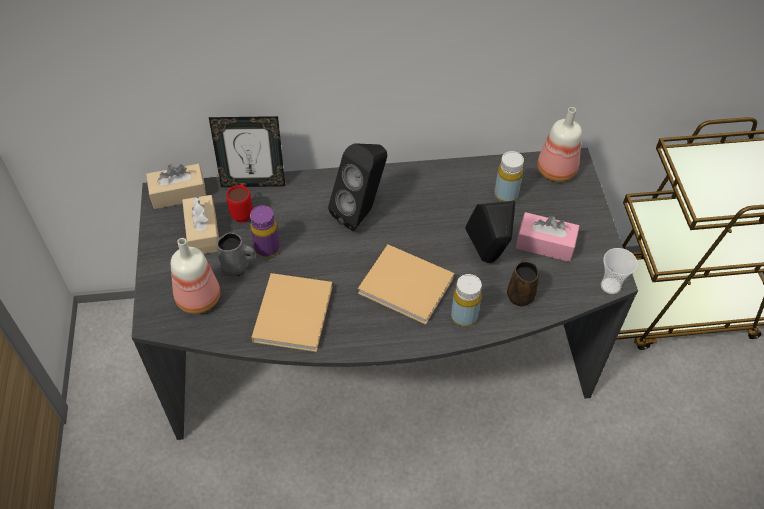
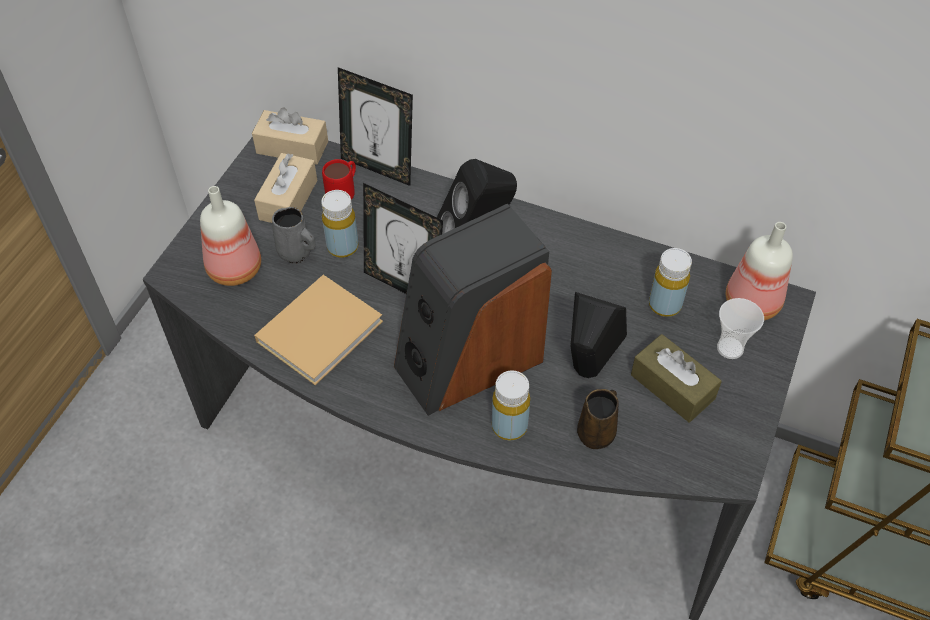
camera: 30 degrees right, 0 degrees up
purple bottle [250,205,280,258] -> yellow bottle [321,190,359,258]
beige book [358,245,454,325] -> speaker [394,203,552,416]
pink tissue box [516,212,579,262] -> brown tissue box [631,334,722,422]
cup [601,248,638,294] -> cup moved to [717,298,764,359]
none -> picture frame [363,183,443,294]

